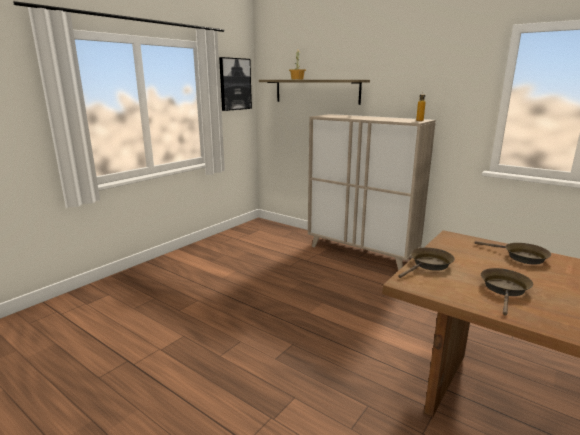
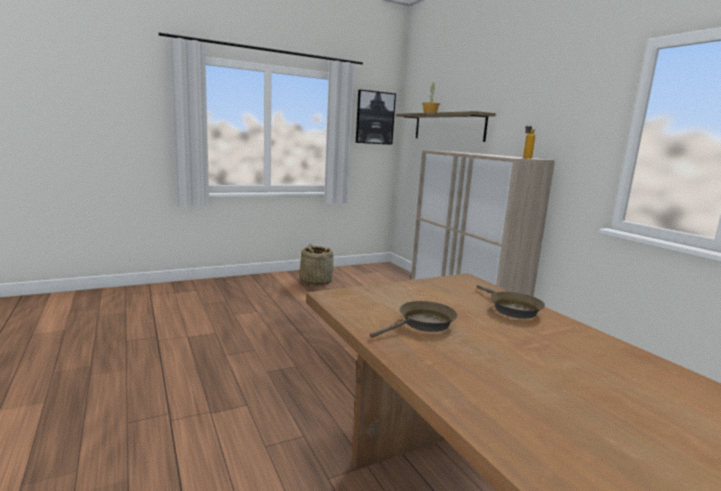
camera: 25 degrees right, 5 degrees down
brown frying pan [398,247,455,278] -> none
none -> basket [299,244,334,286]

